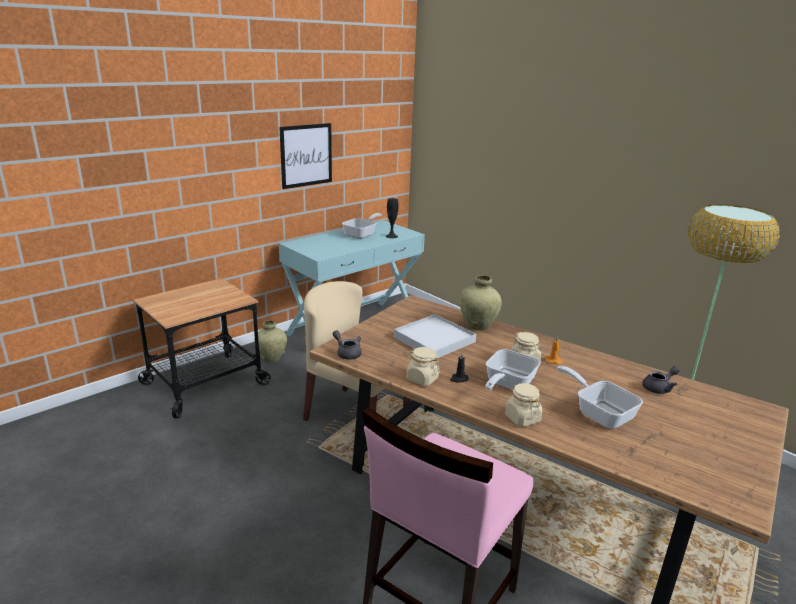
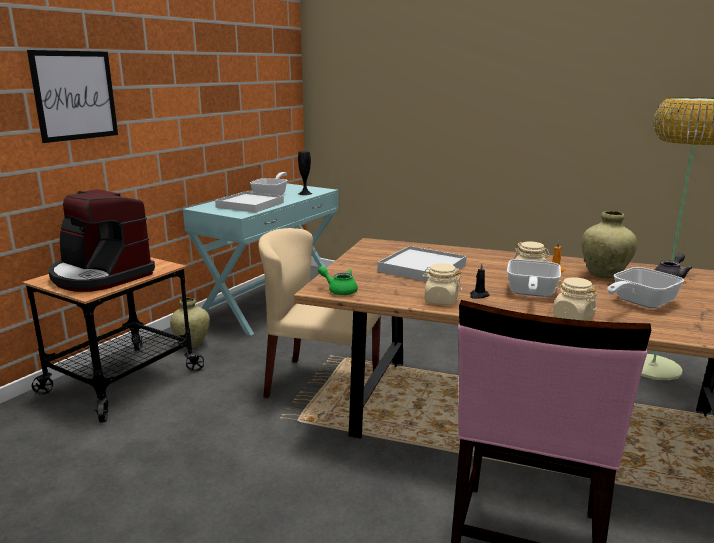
camera: 15 degrees left, 5 degrees down
picture [279,123,332,189] -> picture moved to [27,50,118,143]
grey teapot [333,330,362,360] -> green teapot [318,266,358,295]
beige vase [459,275,502,330] -> beige vase moved to [582,211,637,279]
frying pan [557,366,643,429] -> frying pan turned 75 degrees counterclockwise [607,267,684,308]
none -> coffee machine [49,189,155,292]
none -> white tray [215,191,284,213]

